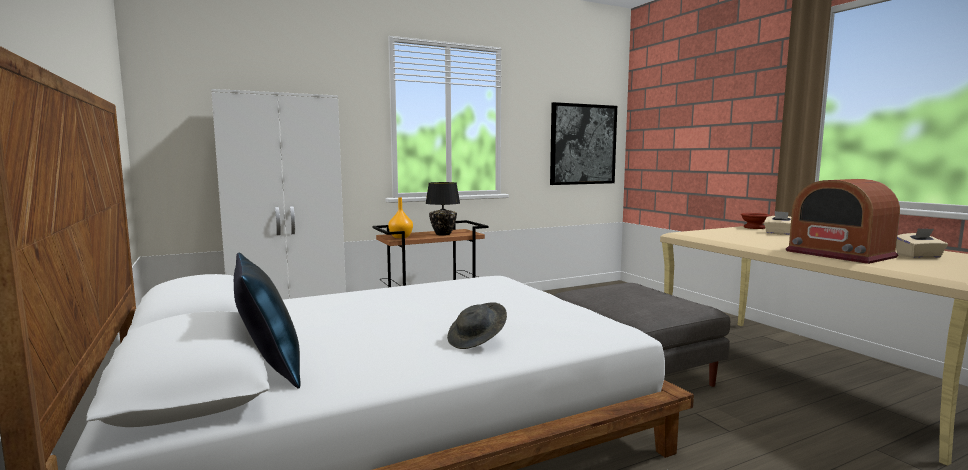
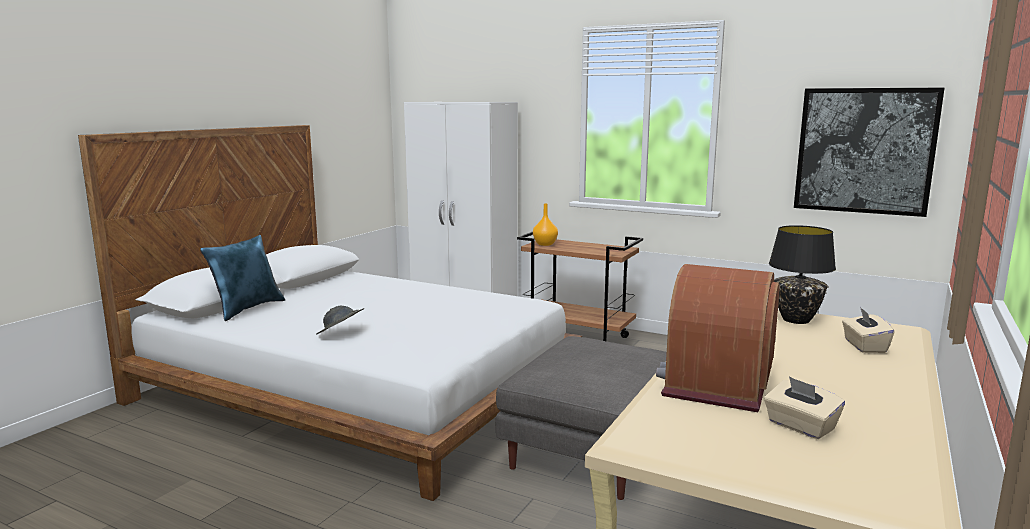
camera: 55 degrees right, 5 degrees up
black table lamp [426,182,460,236] -> black table lamp moved to [769,225,836,324]
brown bowl [741,213,770,229] -> none

